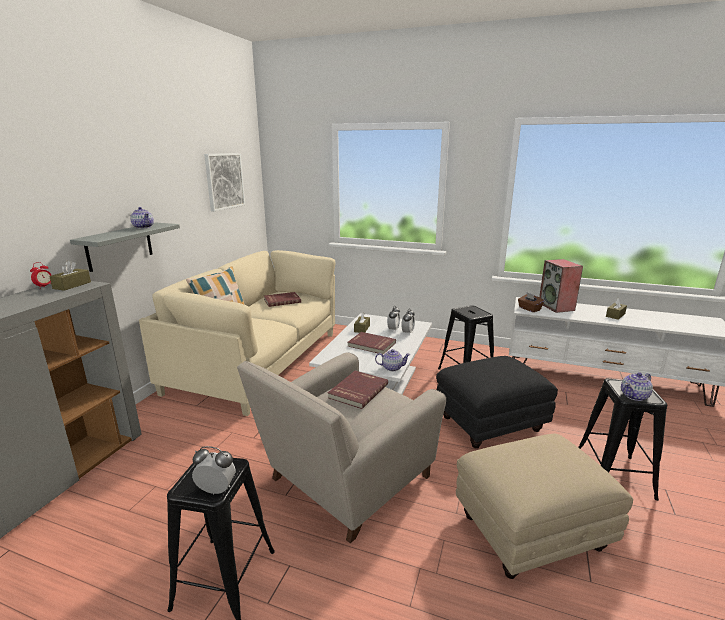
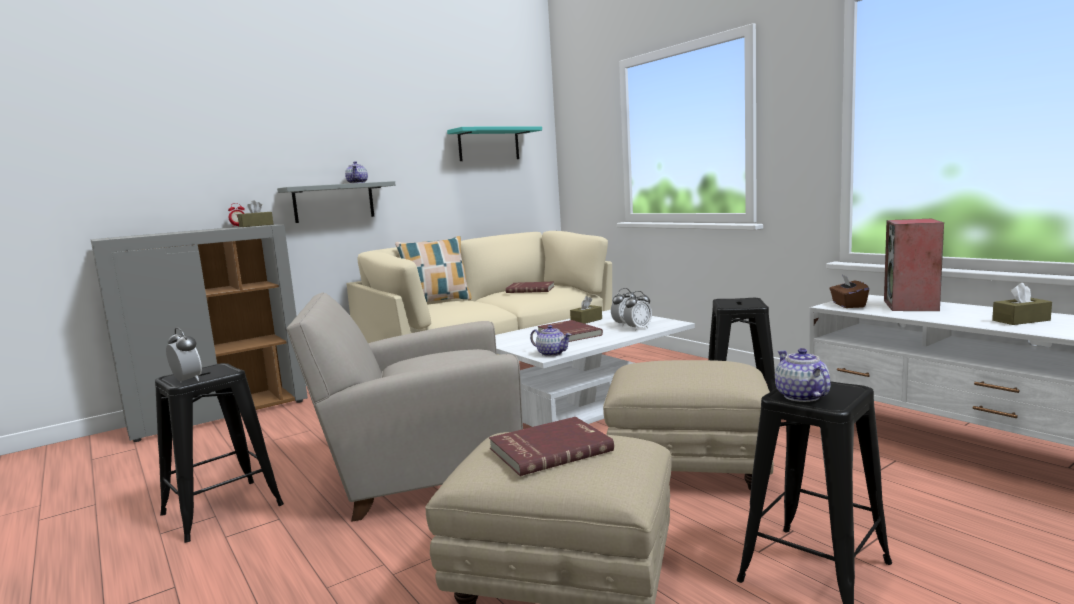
camera: 35 degrees right, 10 degrees down
picture [204,153,245,212] -> turquoise shelf [447,126,542,161]
red book [328,371,388,409] -> red book moved to [489,417,614,476]
black ottoman [436,356,558,449] -> beige ottoman [603,360,774,491]
teapot [621,372,653,401] -> teapot turned 75 degrees clockwise [775,348,830,402]

